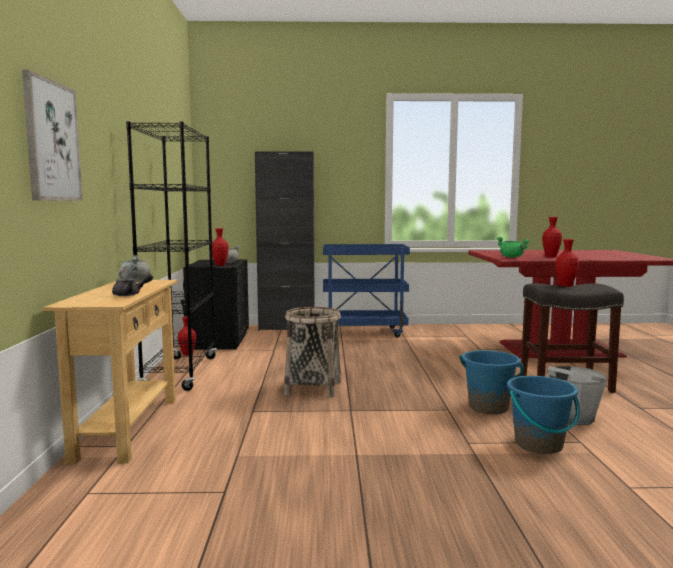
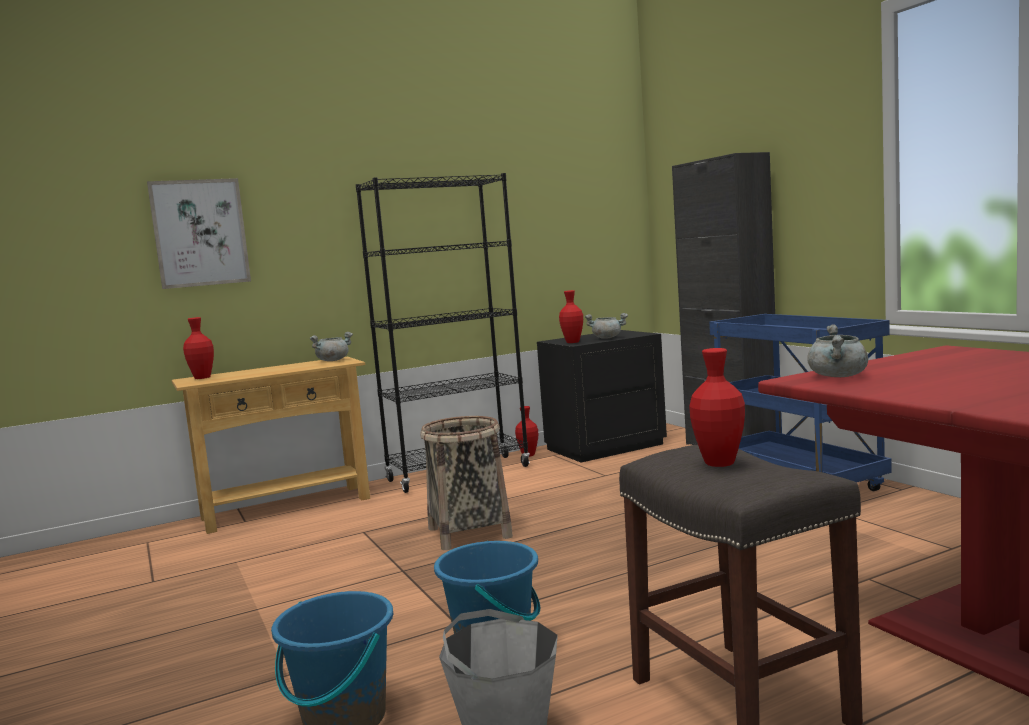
camera: 65 degrees right, 0 degrees up
grey teapot [112,273,153,296] -> none
green cooking pot [497,237,530,258] -> grey cooking pot [807,324,868,377]
red vase [542,217,562,257] -> red vase moved to [183,317,214,379]

